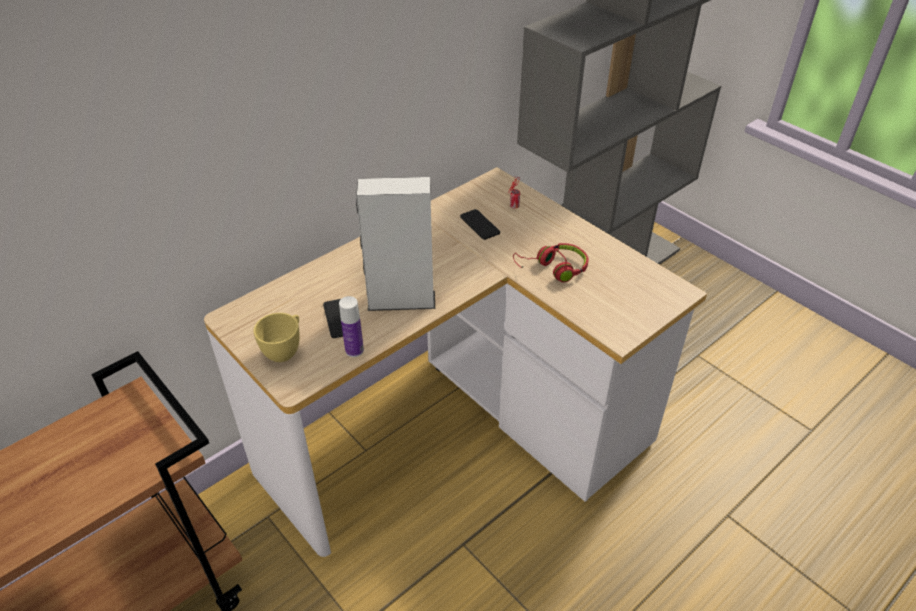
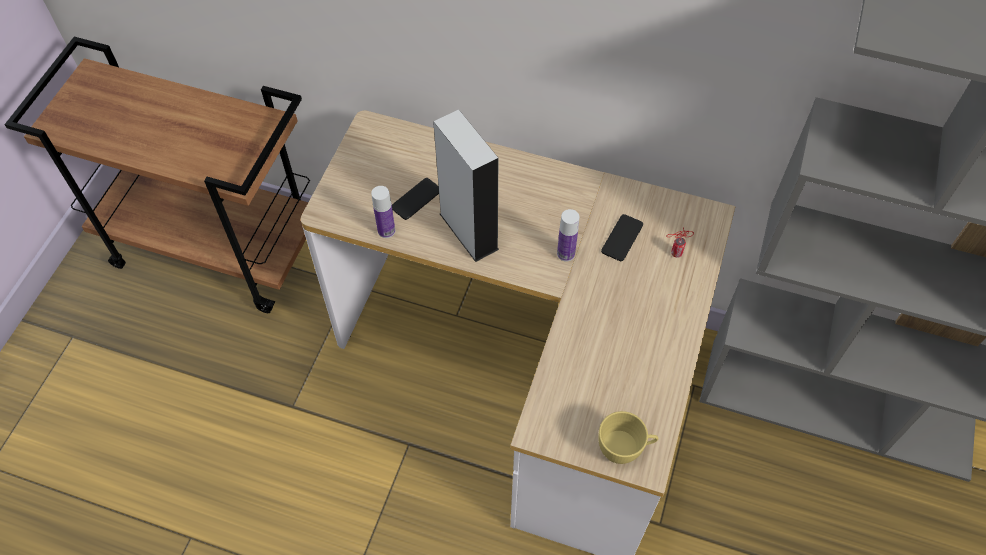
camera: 60 degrees right, 15 degrees up
yellow cup [254,313,300,362] -> yellow cup moved to [598,411,659,464]
red headphones [513,243,589,282] -> none
none -> bottle [557,209,579,262]

